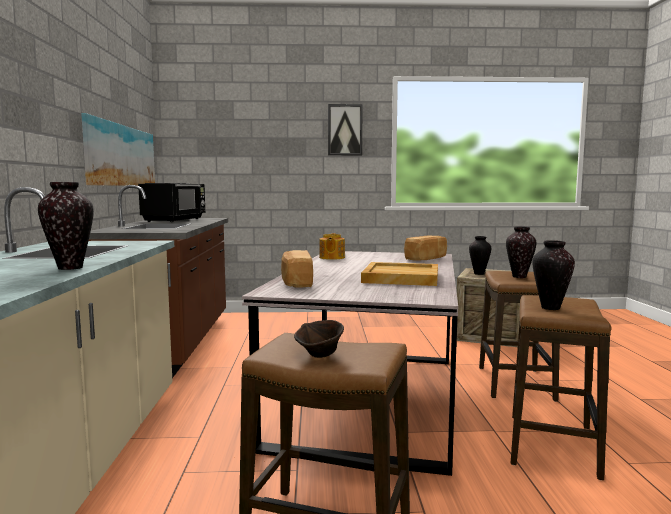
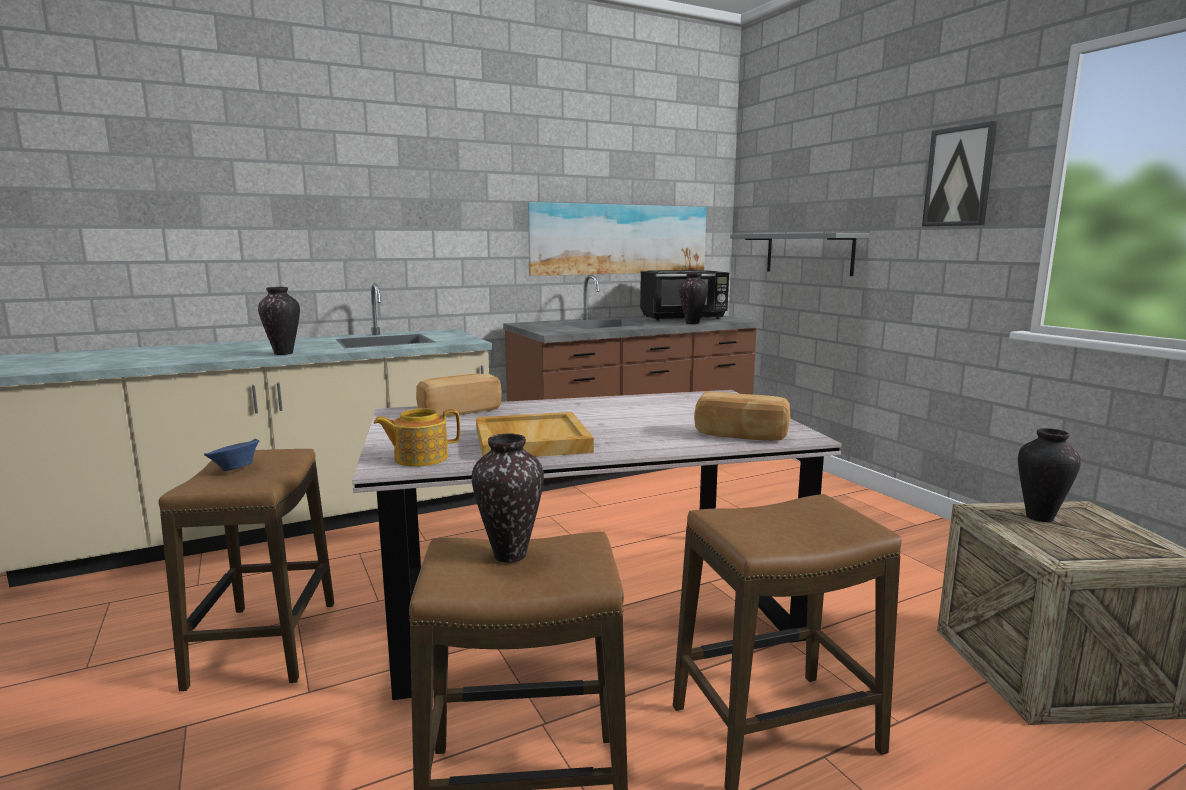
camera: 65 degrees right, 5 degrees up
brown bowl [294,320,344,358] -> blue bowl [204,439,259,471]
teapot [319,233,345,260] -> teapot moved to [374,409,460,467]
vase [506,227,537,278] -> vase moved to [679,273,708,324]
none -> grey shelf [730,233,870,276]

